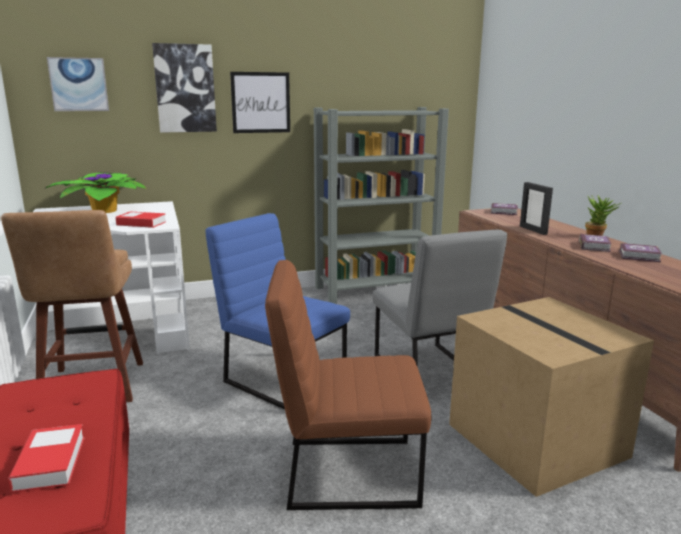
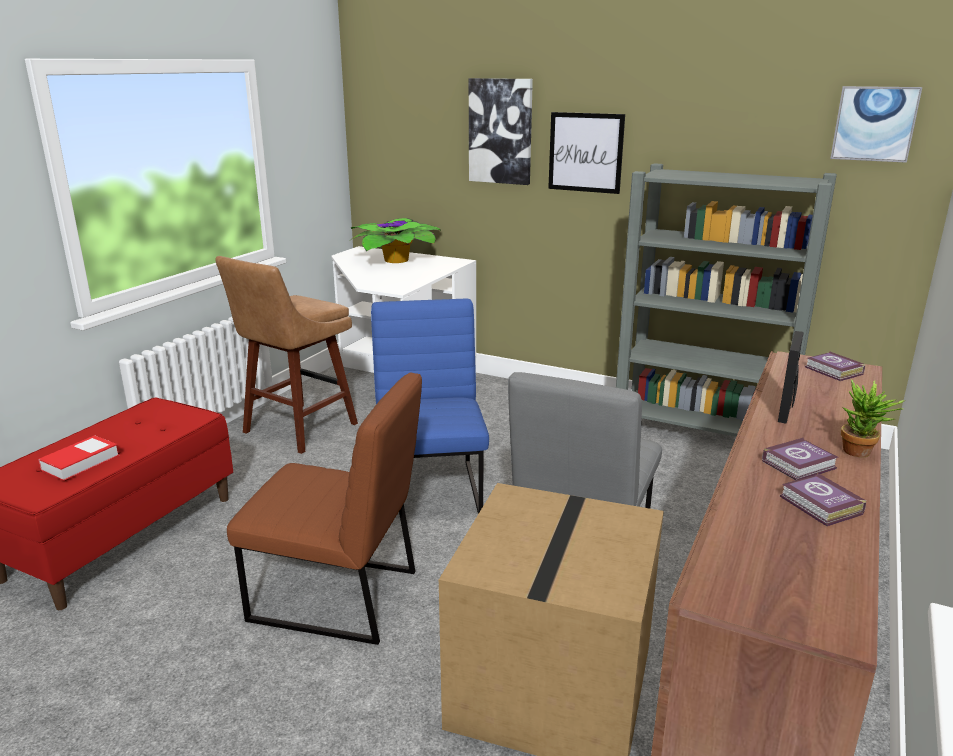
camera: 45 degrees right, 5 degrees up
picture [47,57,109,111] -> picture moved to [830,86,922,163]
book [115,212,166,228] -> none
brown chair [265,260,431,510] -> brown chair turned 150 degrees clockwise [227,373,422,645]

